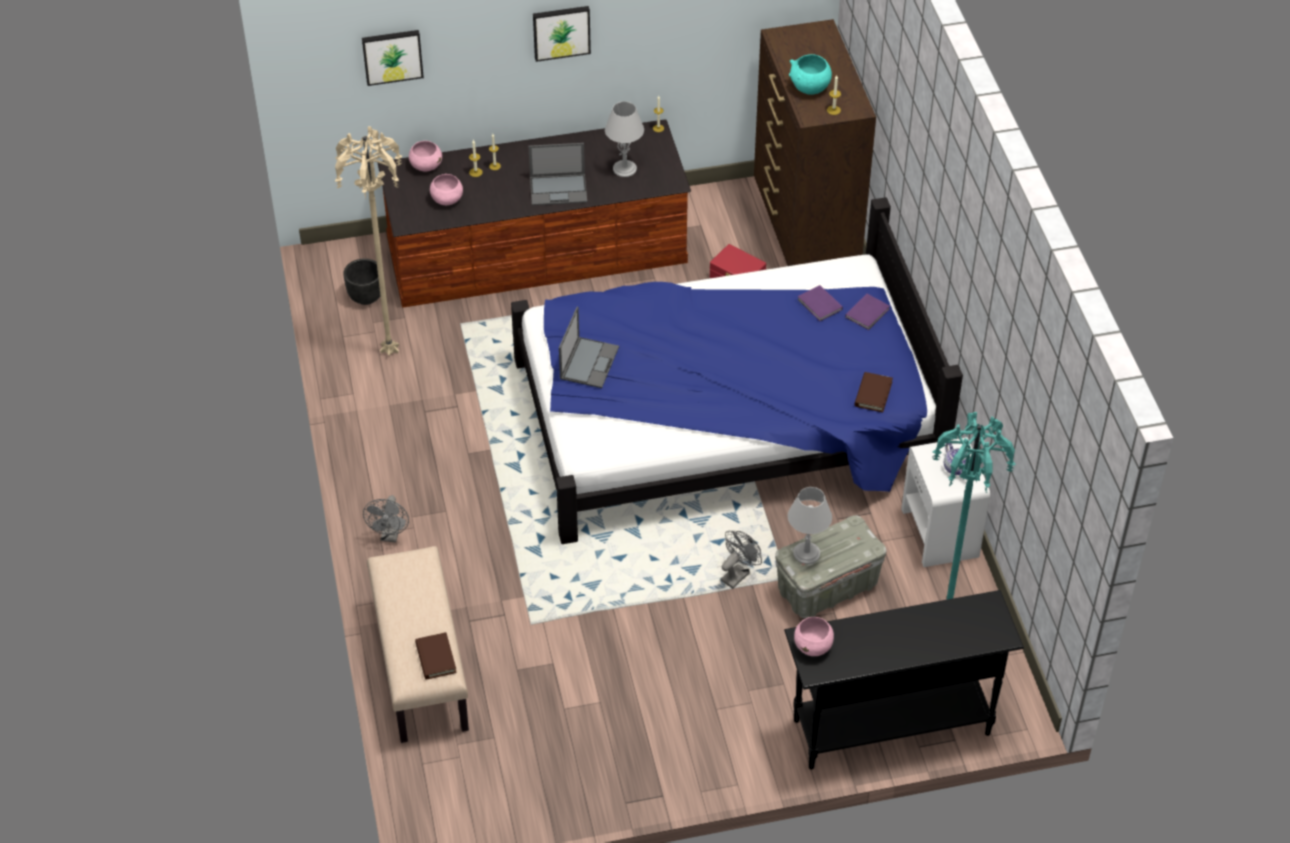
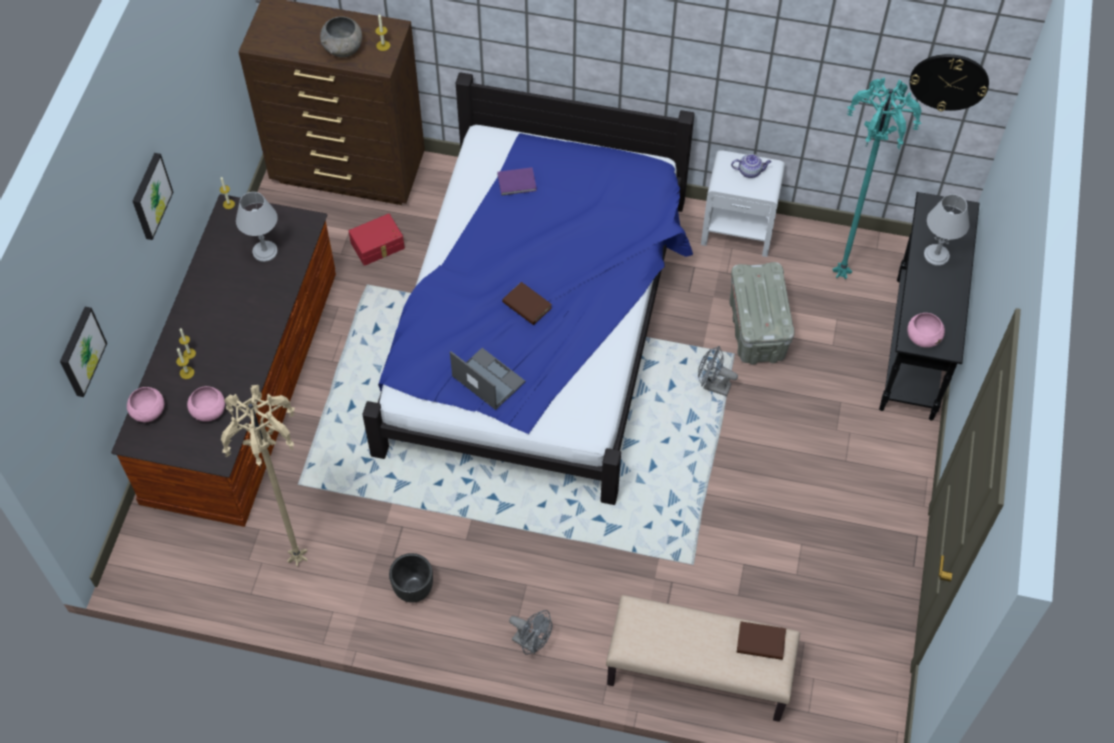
camera: 65 degrees left, 10 degrees up
black planter [343,258,380,305] -> black planter moved to [389,553,433,603]
laptop [528,143,587,205] -> none
grey fan [721,531,762,589] -> grey fan turned 45 degrees counterclockwise [698,346,738,396]
grey table lamp [788,487,832,564] -> grey table lamp moved to [924,194,970,266]
turquoise bowl [789,54,832,95] -> grey bowl [320,17,362,58]
purple book [845,294,890,330] -> none
brown book [855,372,893,412] -> brown book moved to [502,282,552,325]
none -> wall clock [909,54,989,111]

